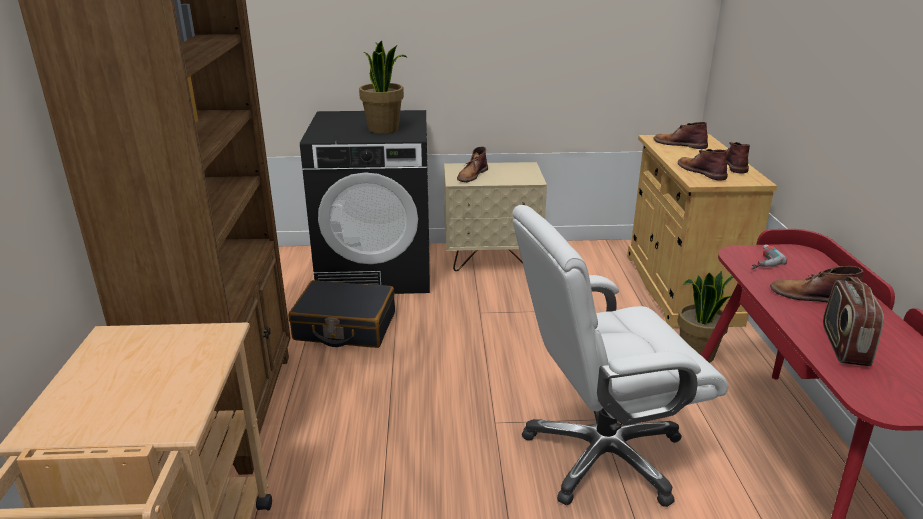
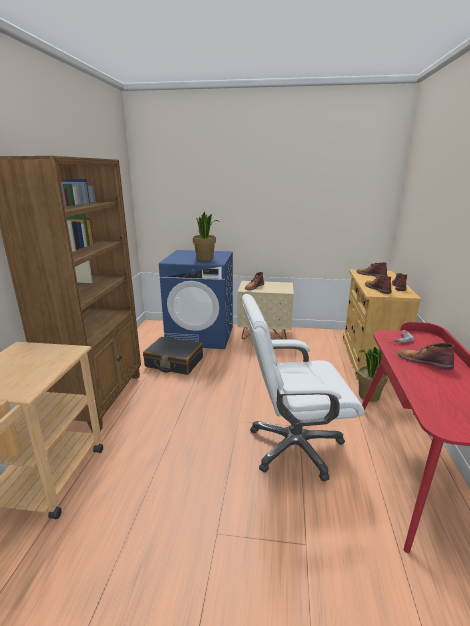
camera: 10 degrees right, 5 degrees down
black washing machine [300,110,430,294] -> blue washing machine [159,250,233,349]
radio [823,276,884,366] -> none

